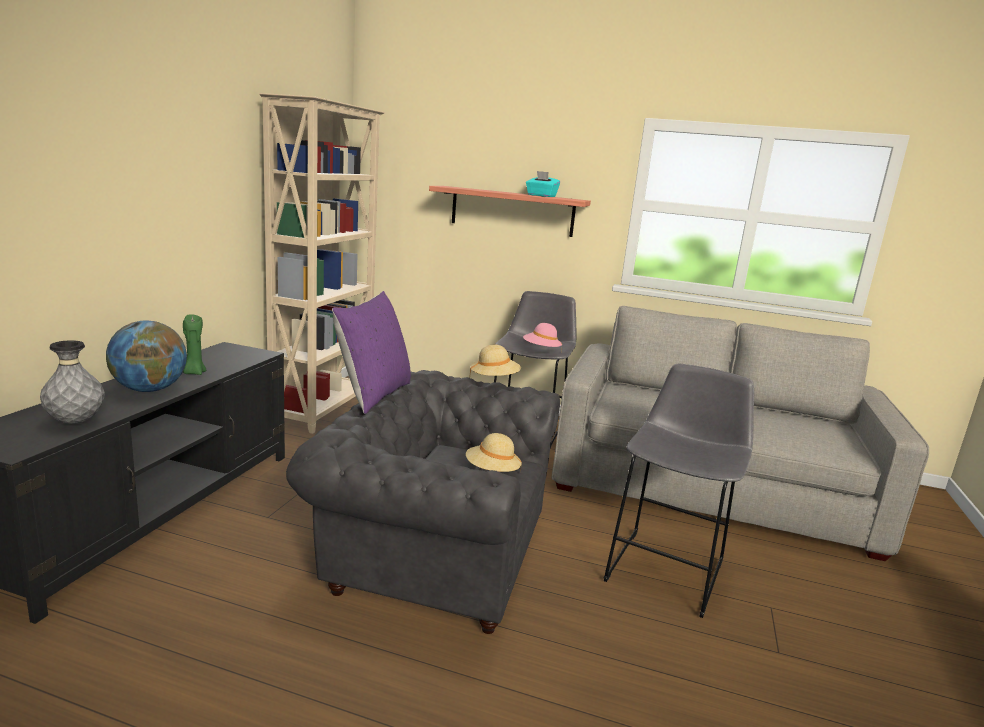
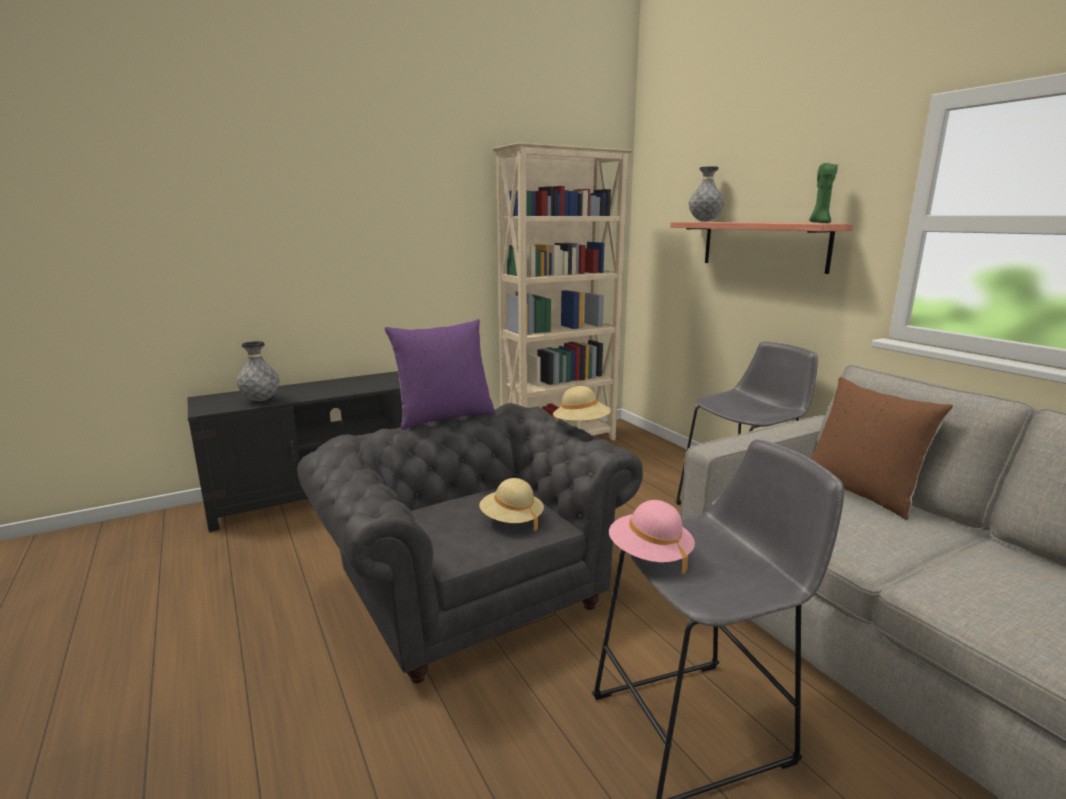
camera: 45 degrees right, 0 degrees up
globe [106,320,187,392] -> none
green candle [183,314,206,375] -> green candle moved to [809,162,838,223]
pink hat [523,323,562,352] -> pink hat moved to [609,500,695,574]
turquoise tissue box [526,171,560,197] -> none
none -> grey vase [689,167,724,222]
none -> brown pillow [811,377,953,520]

